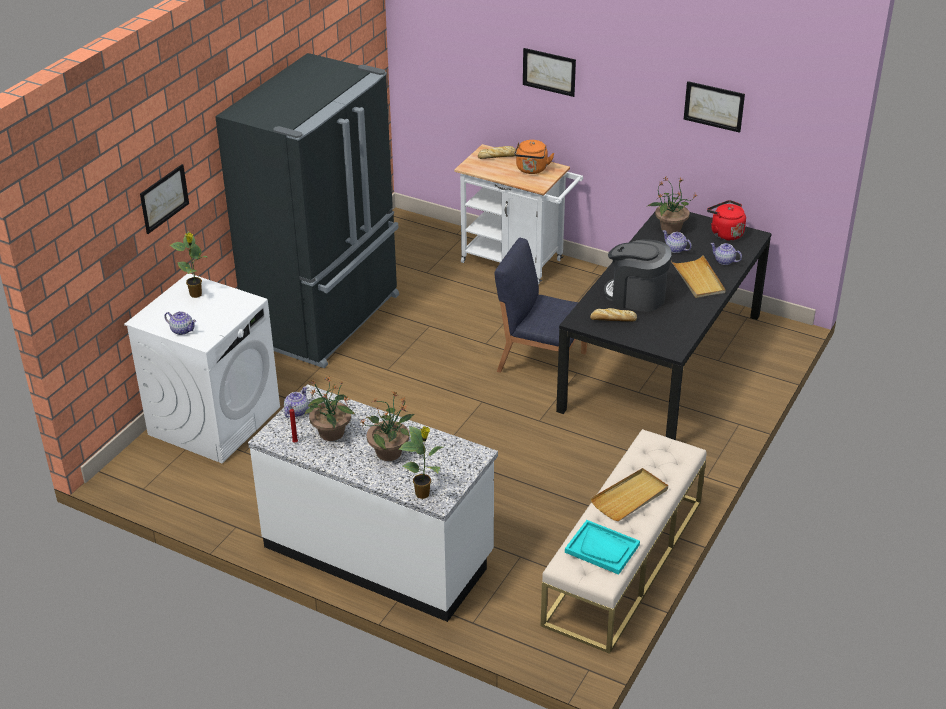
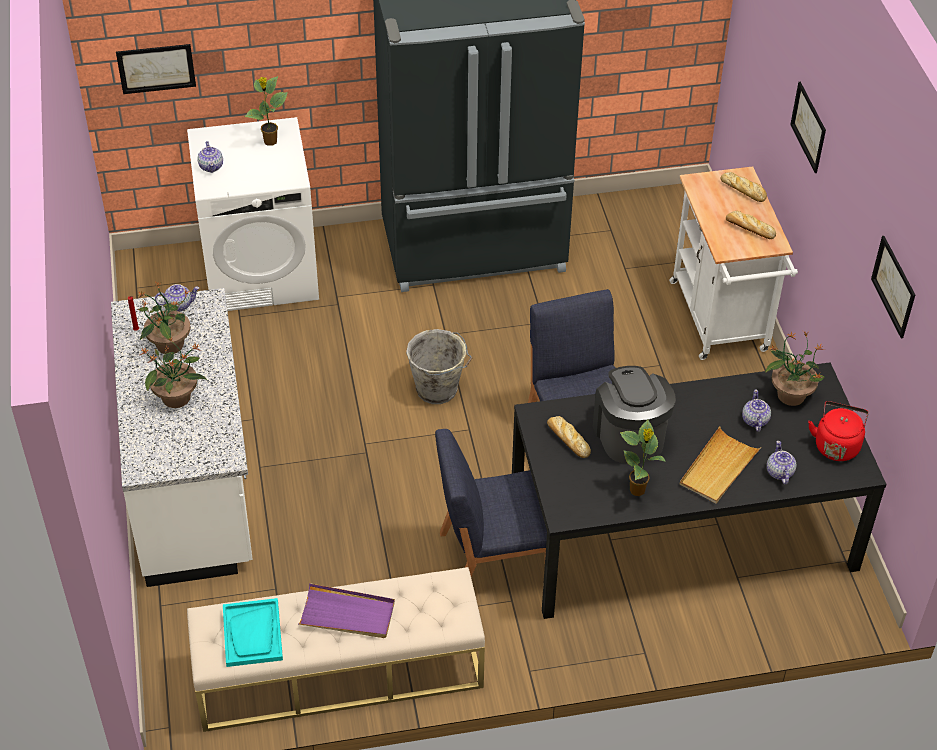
camera: 50 degrees right, 10 degrees up
picture [140,164,189,234] -> picture moved to [116,44,196,94]
potted plant [398,426,444,499] -> potted plant moved to [620,419,666,496]
orange kettle [514,140,555,174] -> bread [726,211,776,239]
beige tray [590,468,668,521] -> purple tray [298,583,395,638]
none -> grey bucket [406,329,472,404]
none -> blue chair [435,429,547,576]

